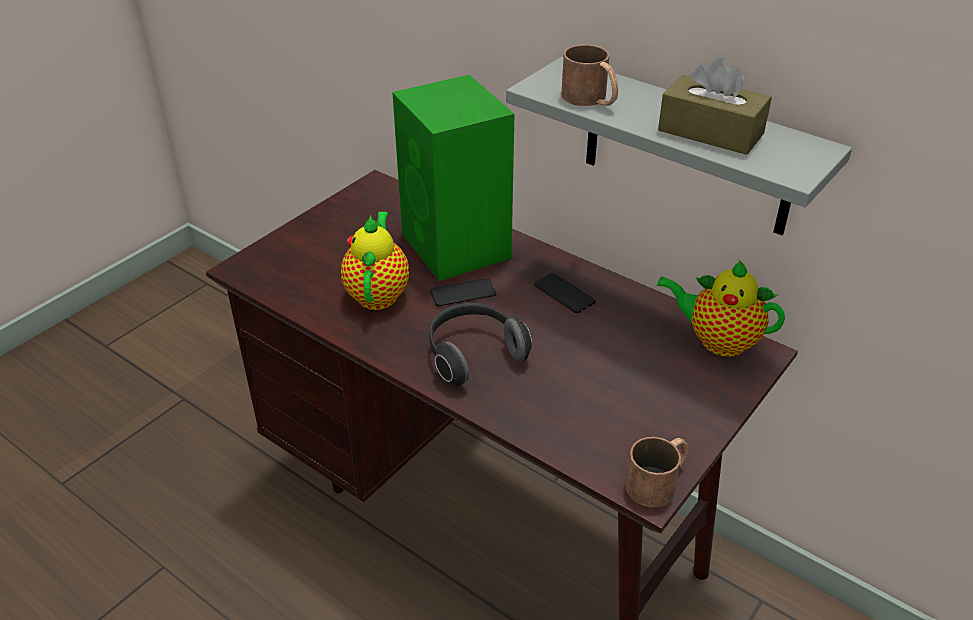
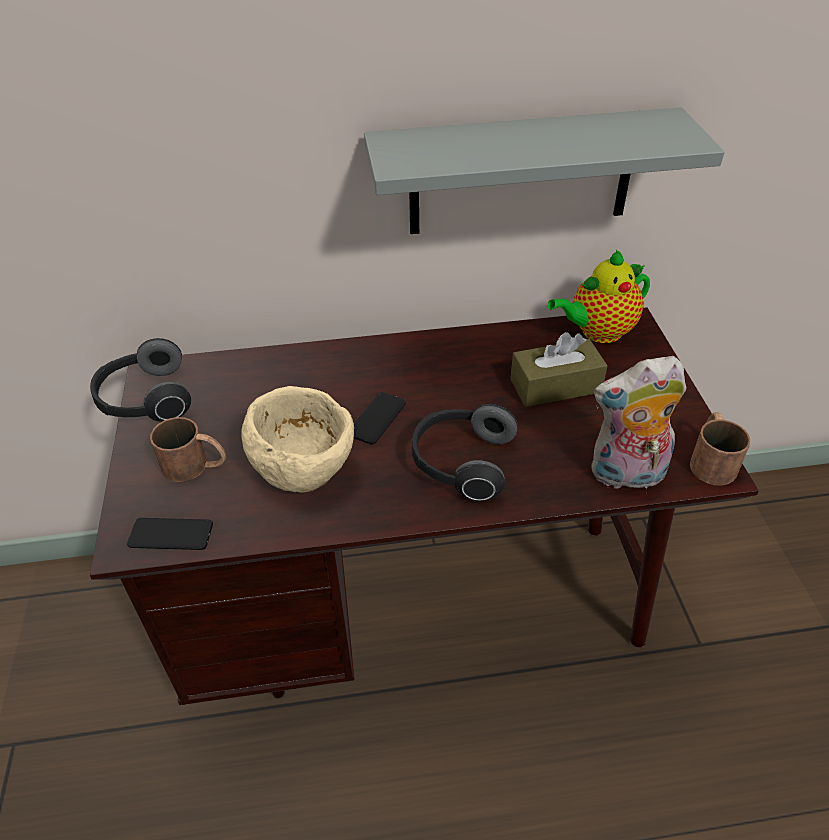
camera: 45 degrees left, 5 degrees up
teapot [341,212,409,310] -> beige bowl [241,386,354,493]
green speaker [392,75,515,281] -> none
phone [534,273,595,313] -> phone moved to [127,518,213,550]
brown mug [561,45,618,106] -> brown mug moved to [150,417,226,482]
brown tissue box [658,58,772,155] -> brown tissue box moved to [510,332,608,407]
none -> headphones [90,338,191,422]
none -> plush toy [591,356,687,489]

